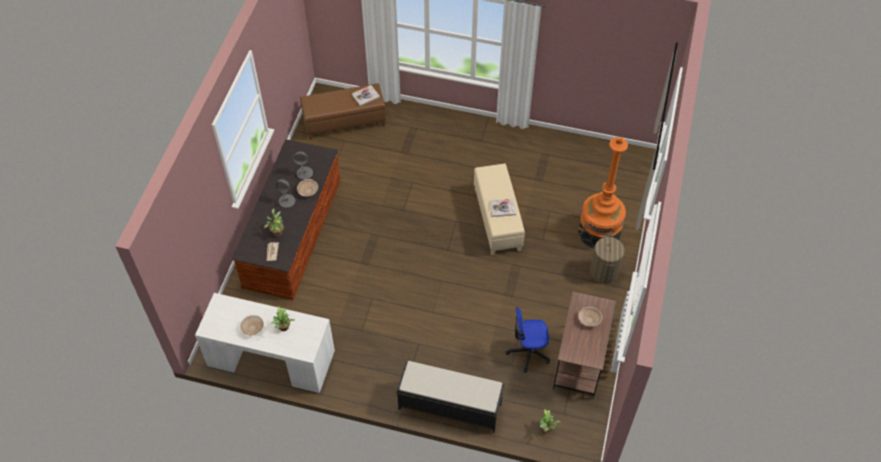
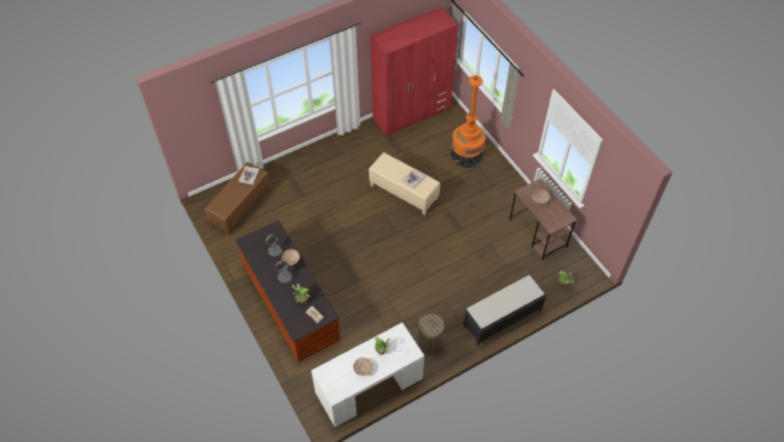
camera: 45 degrees left, 0 degrees up
office chair [505,307,550,373] -> none
laundry basket [590,235,625,284] -> laundry basket moved to [417,314,444,353]
none -> red wardrobe [370,7,458,137]

